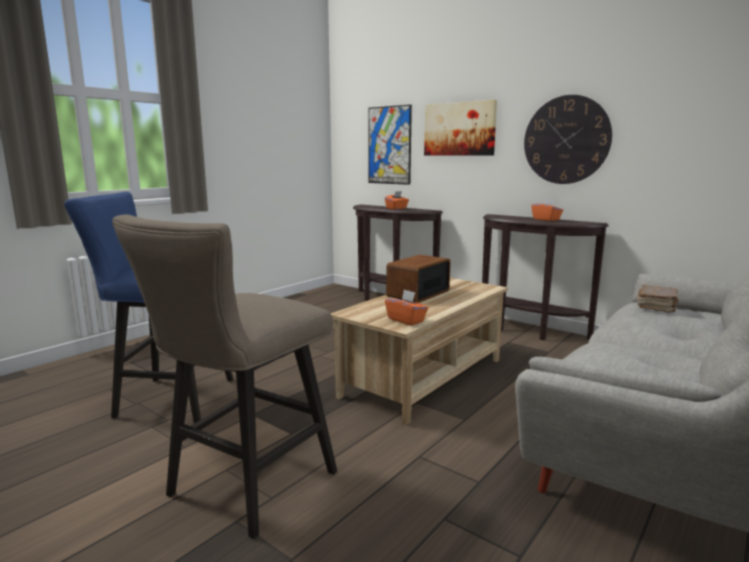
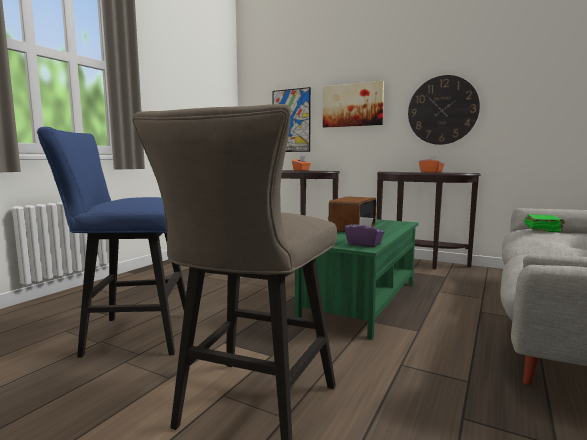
camera: 10 degrees left, 5 degrees down
beige coffee table [331,278,508,425] -> green coffee table [295,219,419,340]
orange tissue box [385,289,428,326] -> purple tissue box [345,217,385,247]
brown book [637,284,679,312] -> green book [525,214,565,232]

